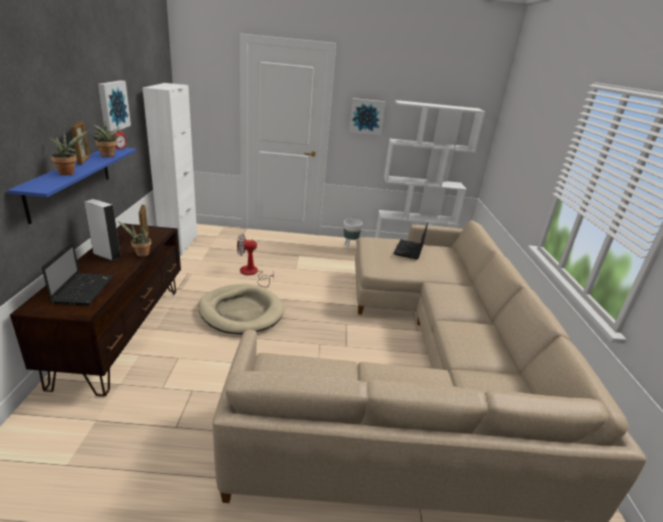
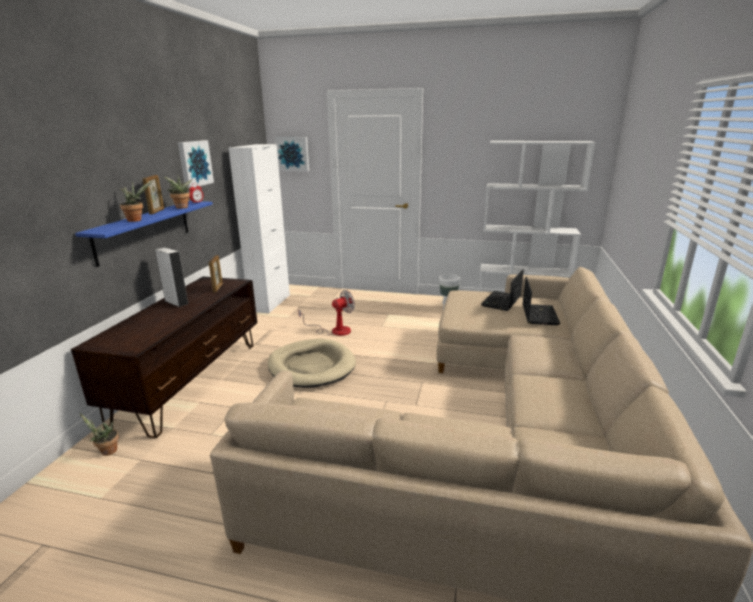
camera: 15 degrees right, 5 degrees down
laptop [42,242,114,306] -> laptop moved to [523,277,560,325]
potted plant [118,221,151,257] -> potted plant moved to [80,413,119,456]
fan [237,234,274,287] -> fan turned 135 degrees clockwise [298,290,355,336]
picture [349,98,385,135] -> picture moved to [275,137,309,172]

